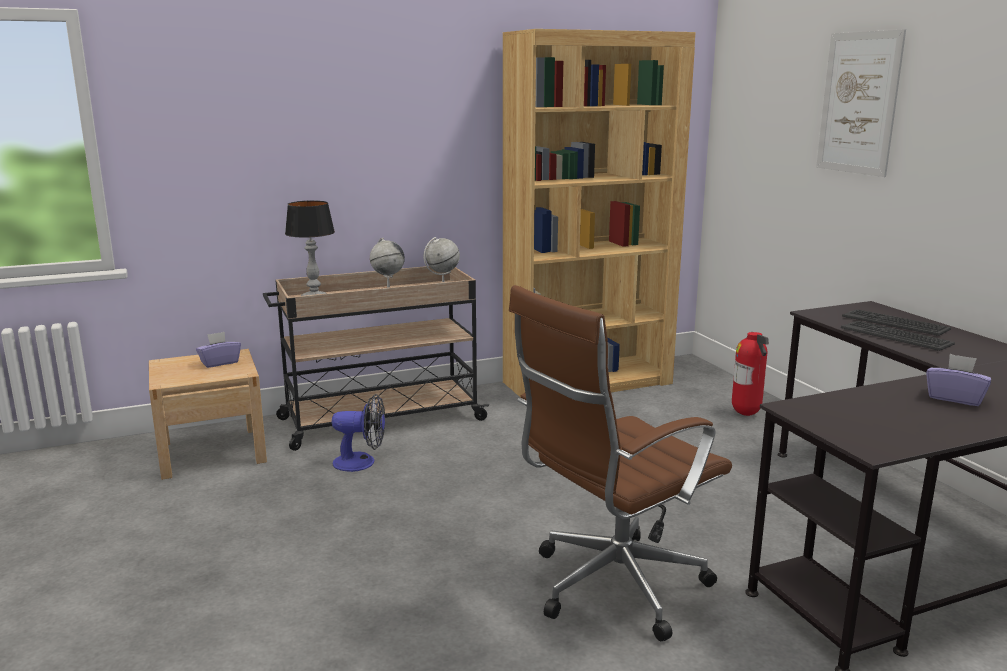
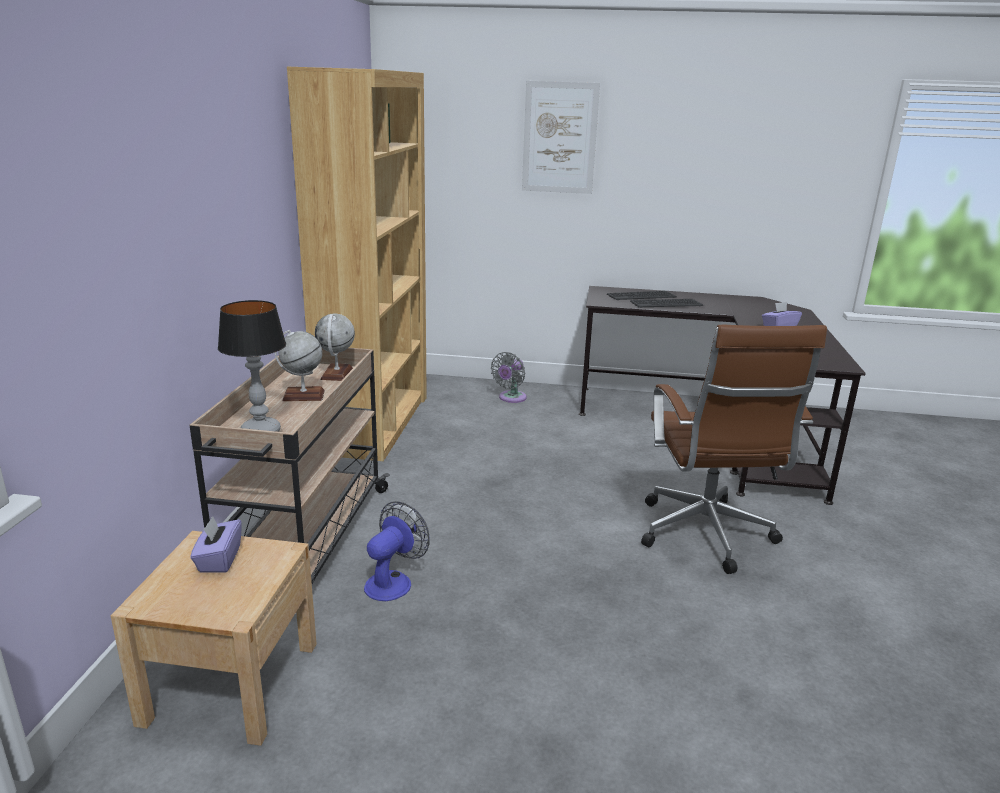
camera: 60 degrees left, 5 degrees up
fire extinguisher [732,332,769,416] -> grey fan [491,352,527,403]

